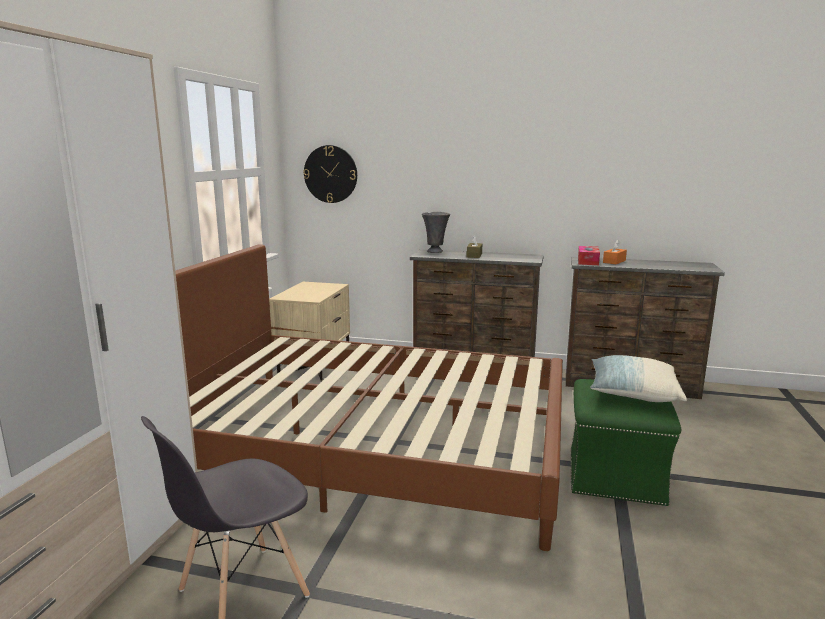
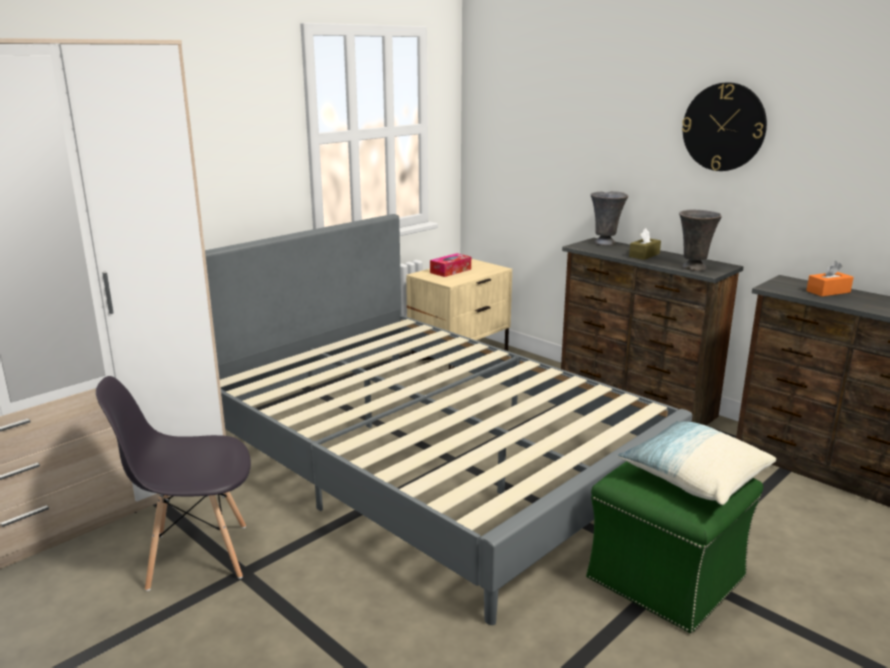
camera: 30 degrees right, 5 degrees up
brown bed [175,244,563,551] -> grey bed [205,214,692,625]
wall clock [303,145,357,203] -> wall clock moved to [682,82,767,171]
tissue box [578,246,600,265] -> tissue box moved to [430,253,471,277]
none -> grey vase [679,209,722,271]

